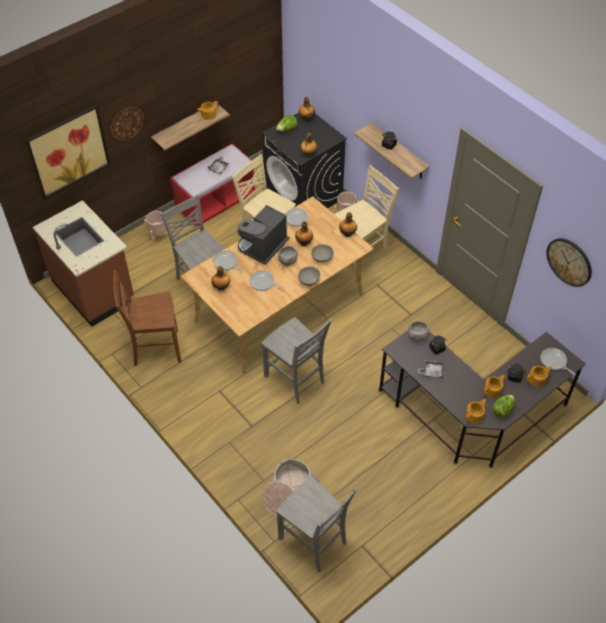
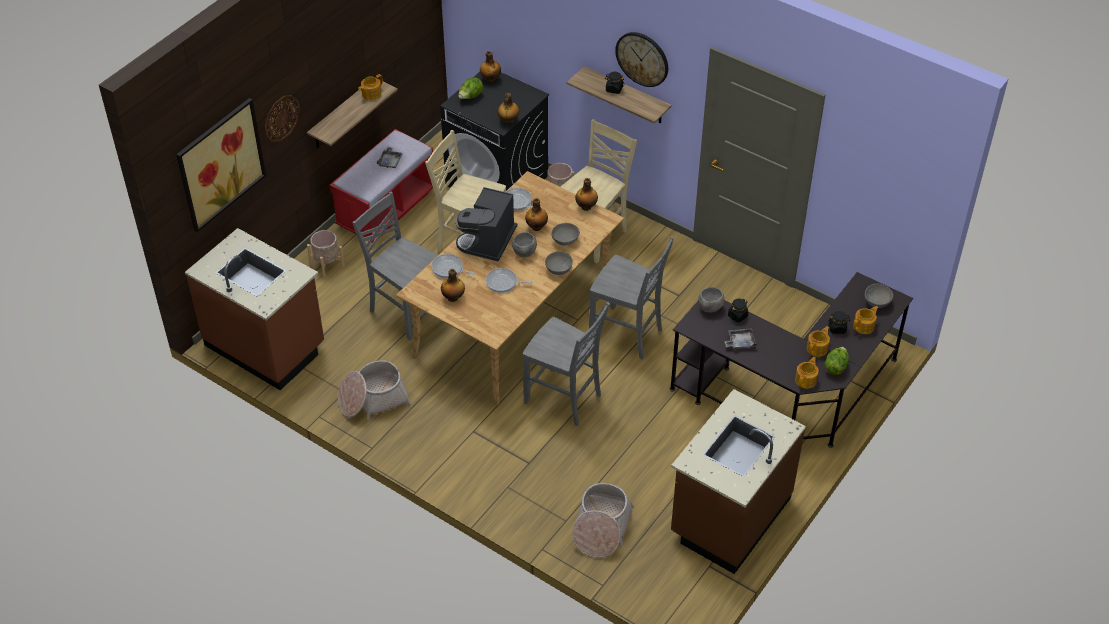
camera: 15 degrees left, 5 degrees down
brown chair [113,270,181,366] -> basket [338,360,412,420]
grey chair [276,477,357,572] -> grey chair moved to [589,236,674,359]
frying pan [541,348,575,375] -> grey bowl [865,283,893,308]
wall clock [546,238,592,287] -> wall clock moved to [615,32,668,87]
none -> brown counter [671,389,806,574]

